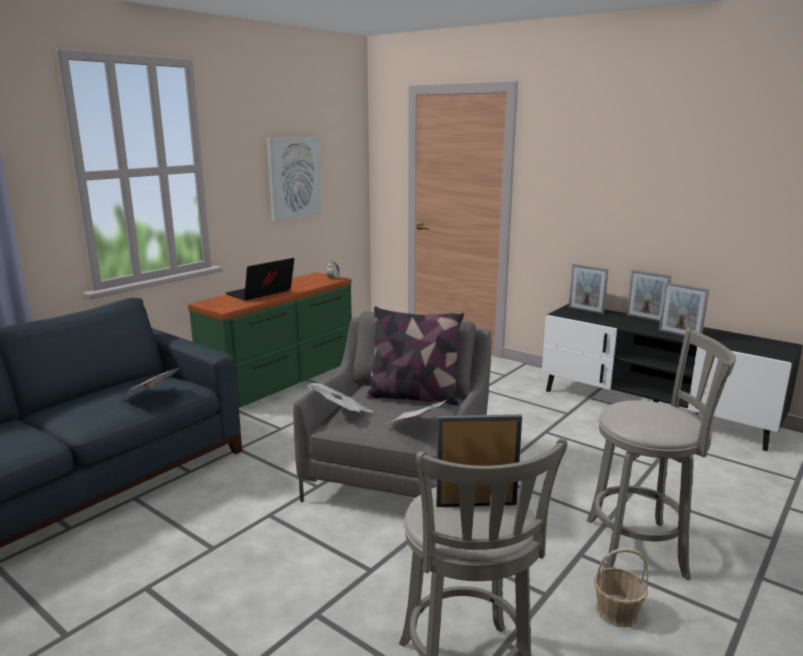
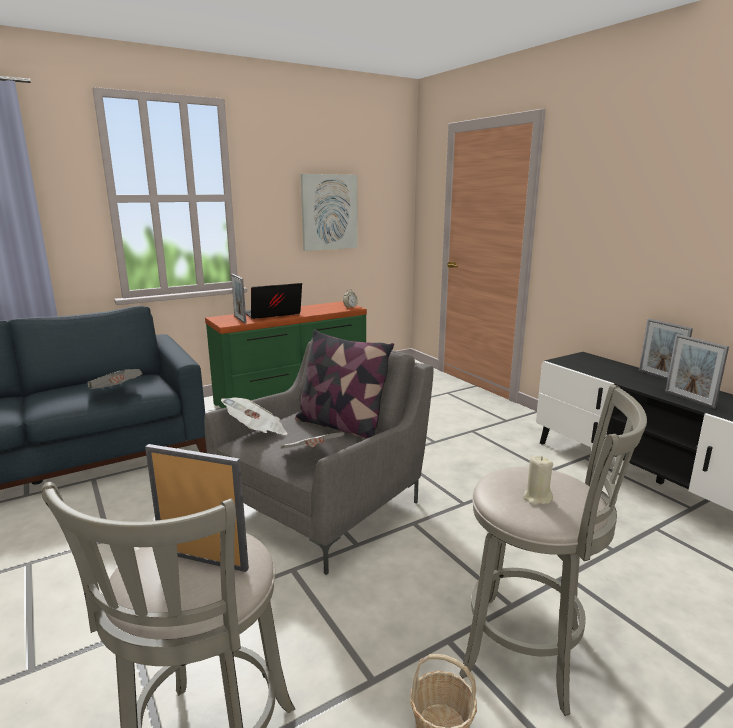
camera: 20 degrees right, 0 degrees up
picture frame [569,264,608,315] -> picture frame moved to [231,274,246,323]
none -> beige candle [523,456,553,505]

